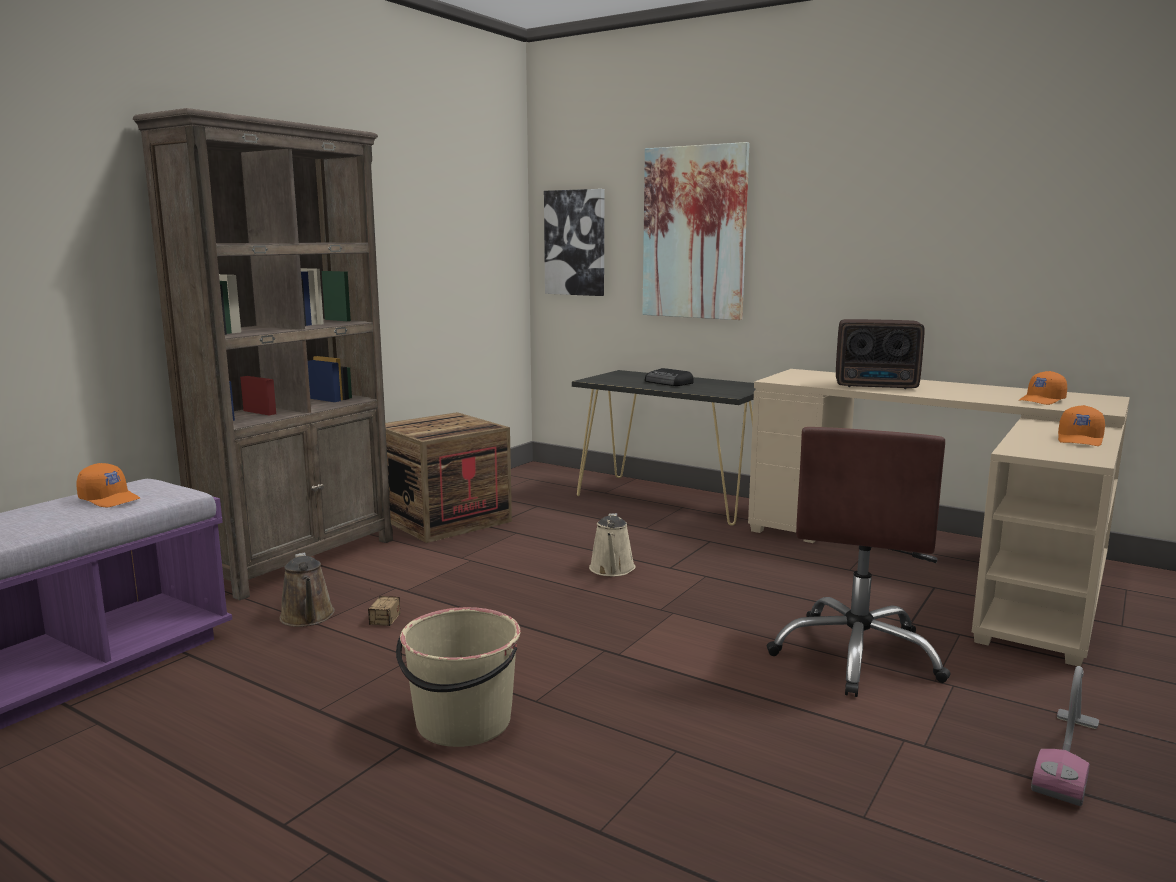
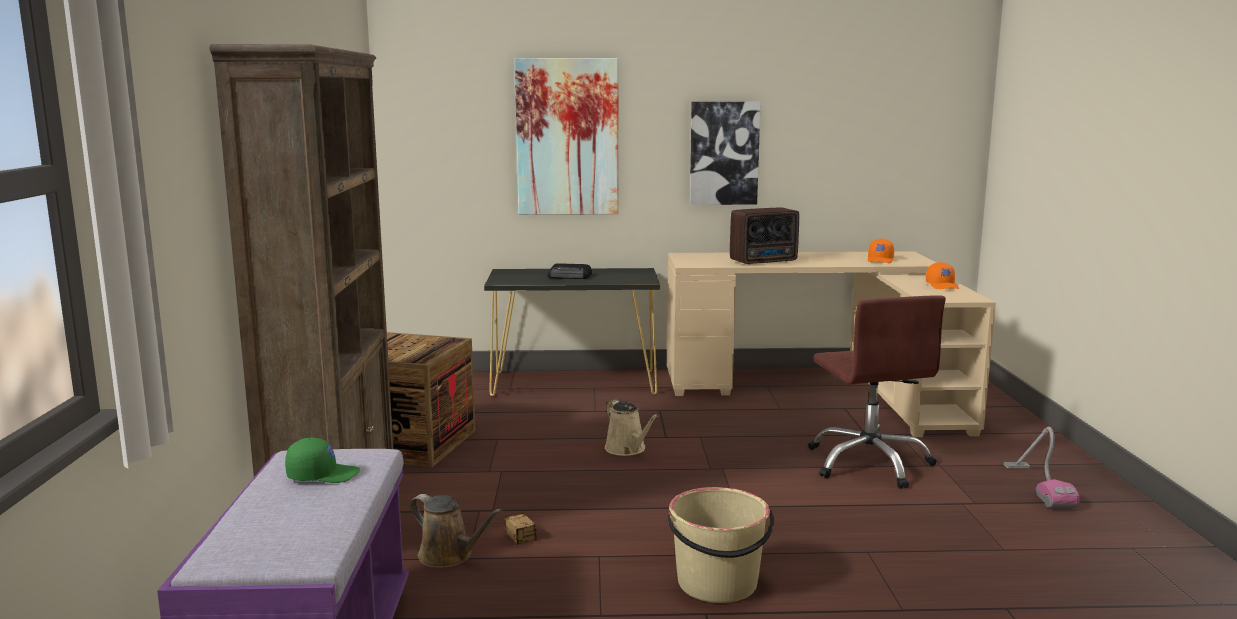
camera: 35 degrees left, 0 degrees up
orange cap [76,463,140,507] -> green cap [285,438,360,483]
picture [544,189,604,296] -> picture moved to [690,102,761,205]

